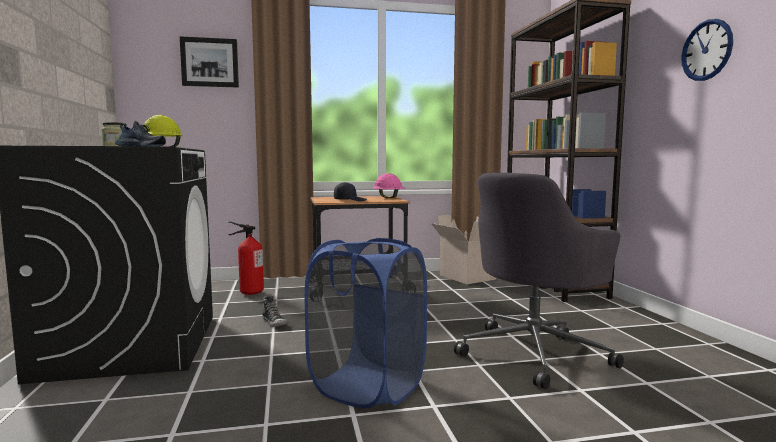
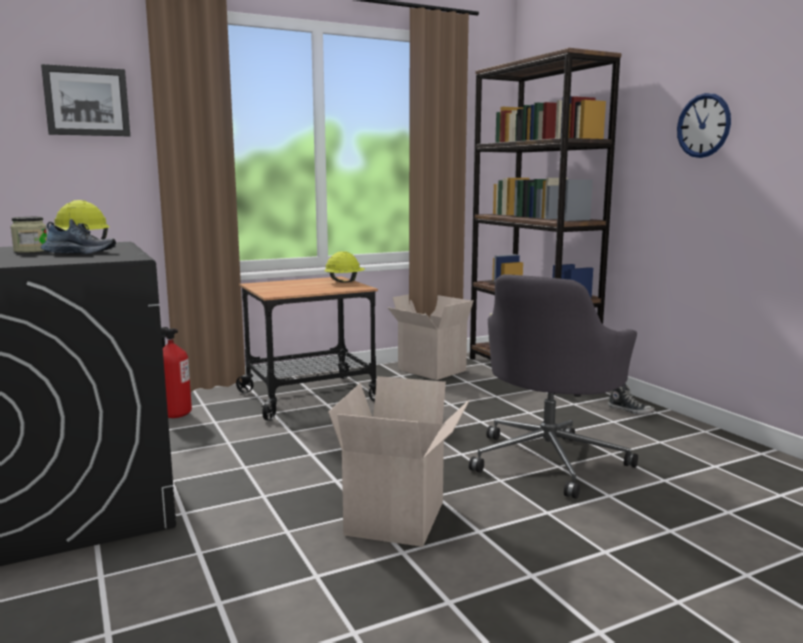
camera: 15 degrees left, 5 degrees up
shoe [262,295,287,327] -> shoe moved to [608,383,655,415]
blue laundry basket [305,238,427,409] -> cardboard box [328,376,470,547]
black cap [334,182,367,202] -> none
pink hard hat [373,173,406,198] -> yellow hard hat [324,251,365,283]

